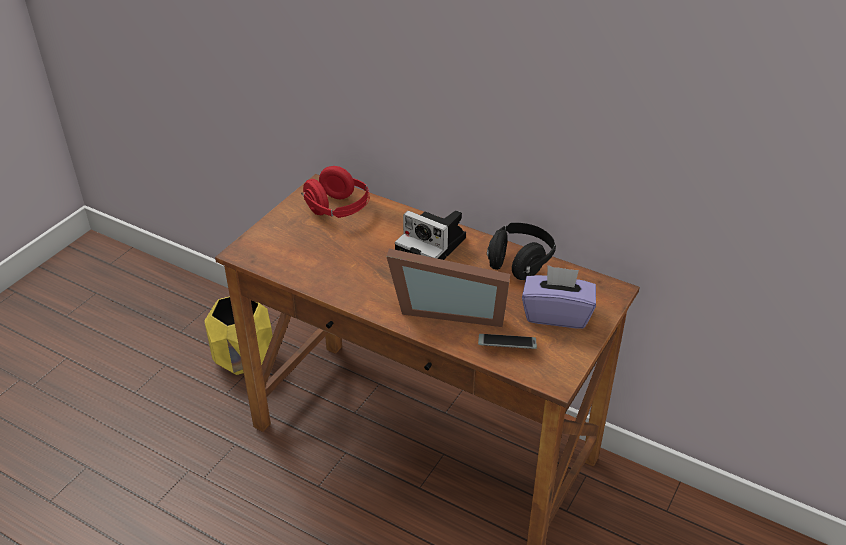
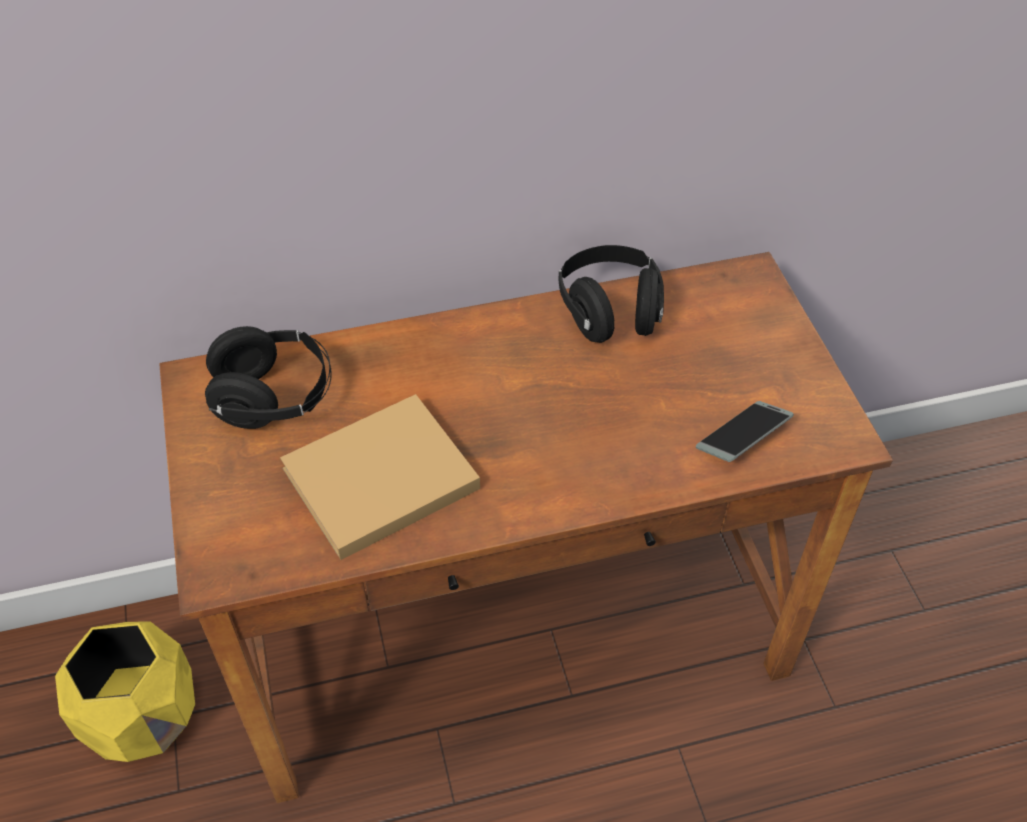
camera: 45 degrees left, 10 degrees up
red headphones [301,166,370,218] -> black headphones [205,326,332,429]
picture frame [386,248,510,327] -> none
camera [395,210,466,260] -> none
purple tissue box [522,265,596,329] -> none
none -> beige book [280,394,480,560]

